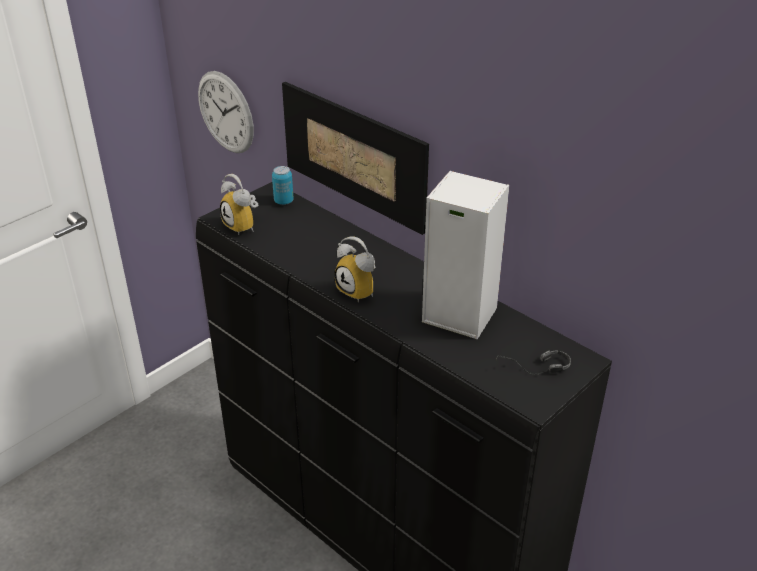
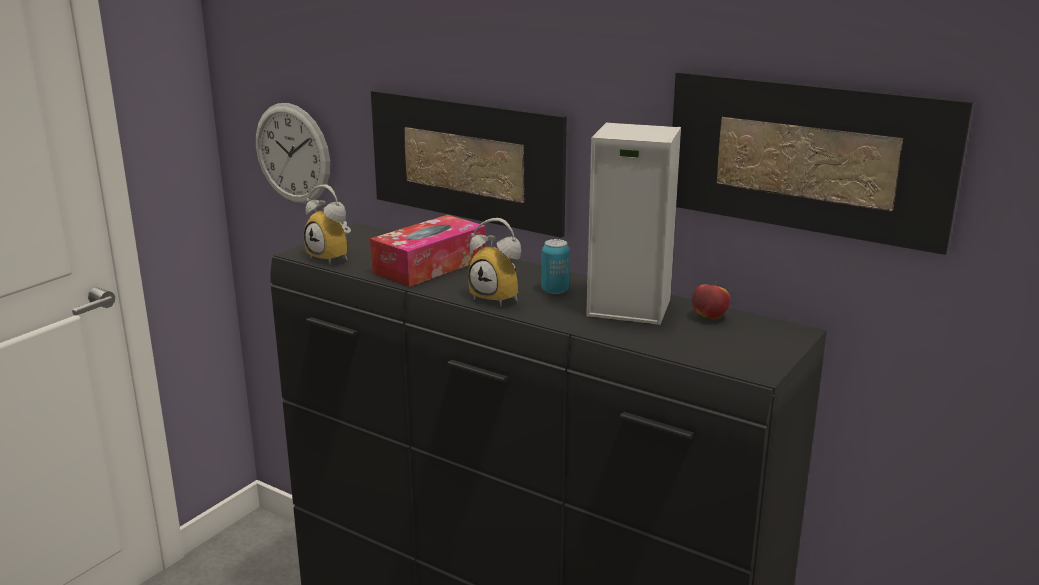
camera: 10 degrees left, 15 degrees down
can [272,166,293,205] -> can moved to [542,239,570,294]
headphones [496,351,571,375] -> none
none -> tissue box [370,215,486,287]
none -> picture [672,72,973,255]
none -> apple [692,281,730,320]

